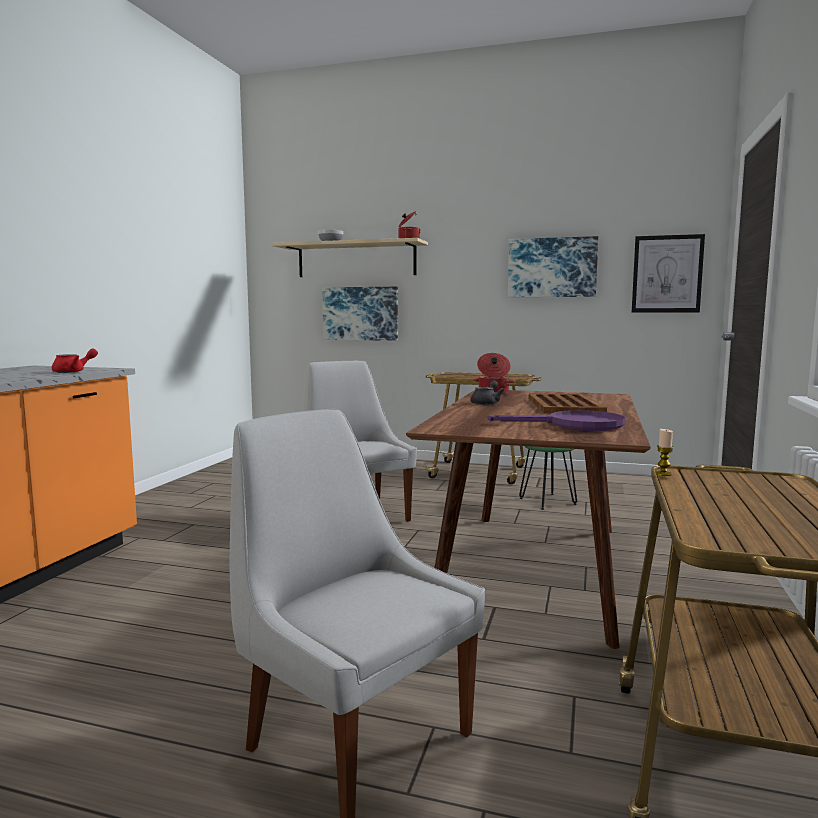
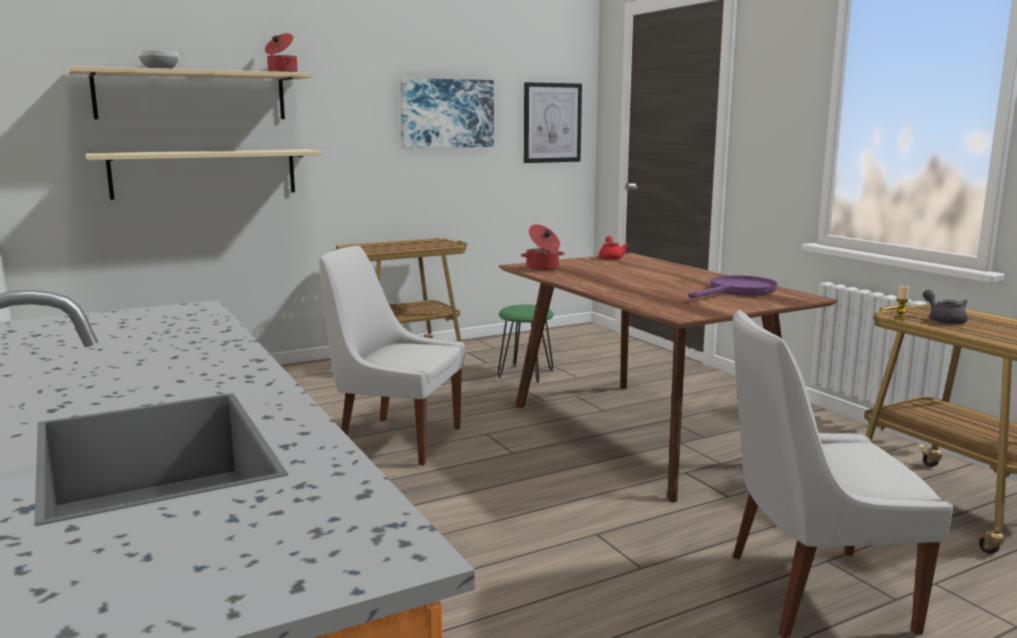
camera: 45 degrees left, 5 degrees up
red teapot [52,349,98,373] -> red teapot moved to [599,236,629,259]
picture [322,287,398,341] -> beige shelf [85,149,322,200]
grey teapot [471,380,504,405] -> grey teapot moved to [923,290,968,325]
brown tray [529,394,607,413] -> none

